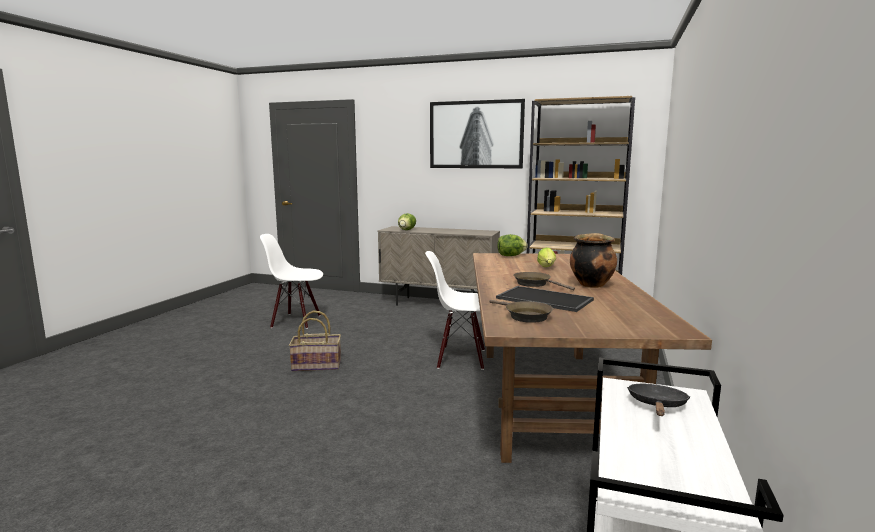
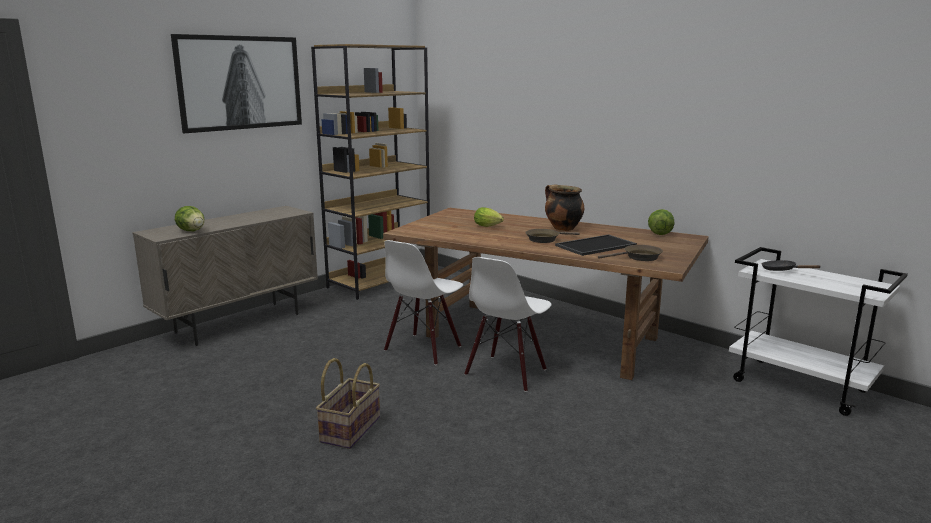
camera: 65 degrees left, 5 degrees up
white chair [260,234,323,329] -> white chair moved to [464,257,551,392]
lettuce [497,234,528,256] -> lettuce moved to [648,209,675,235]

